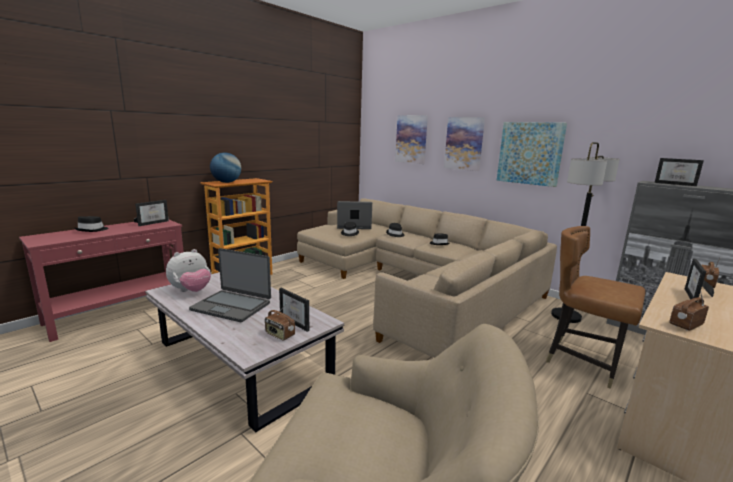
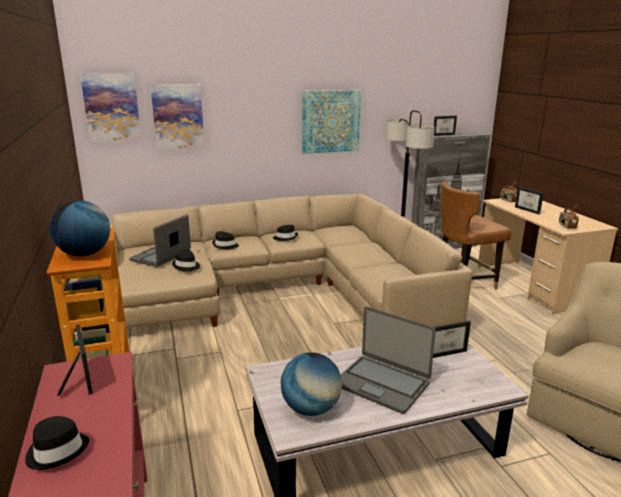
camera: 60 degrees left, 5 degrees up
plush toy [166,249,211,292] -> globe [281,352,342,416]
laptop [189,248,271,322] -> laptop turned 75 degrees clockwise [341,307,436,414]
radio [265,304,295,341] -> none
picture [444,117,485,171] -> picture moved to [80,73,141,143]

